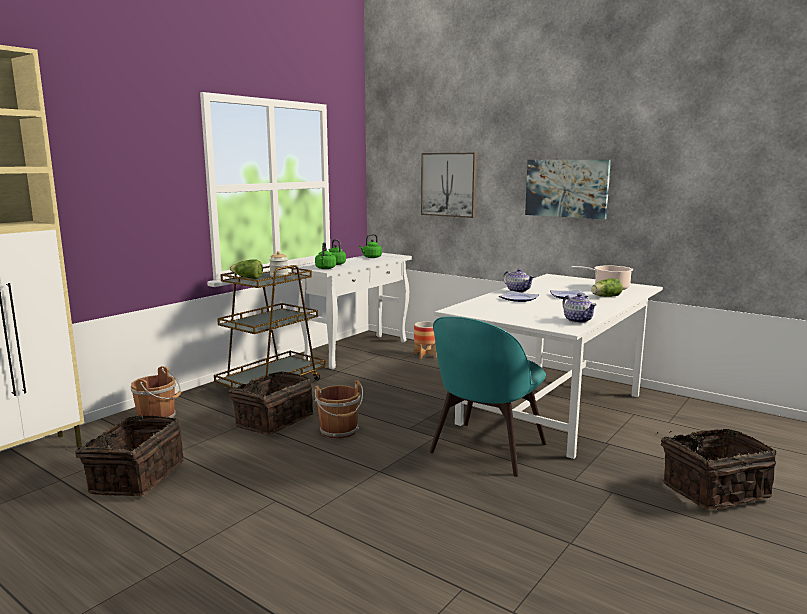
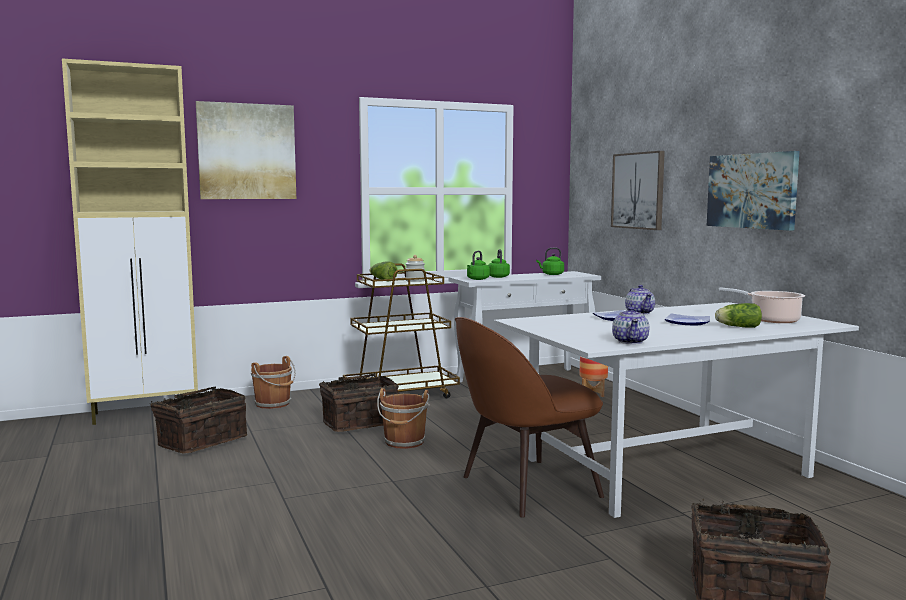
camera: 30 degrees right, 5 degrees down
turquoise chair [429,317,546,477] -> brown chair [455,317,604,518]
none -> picture [196,101,296,199]

